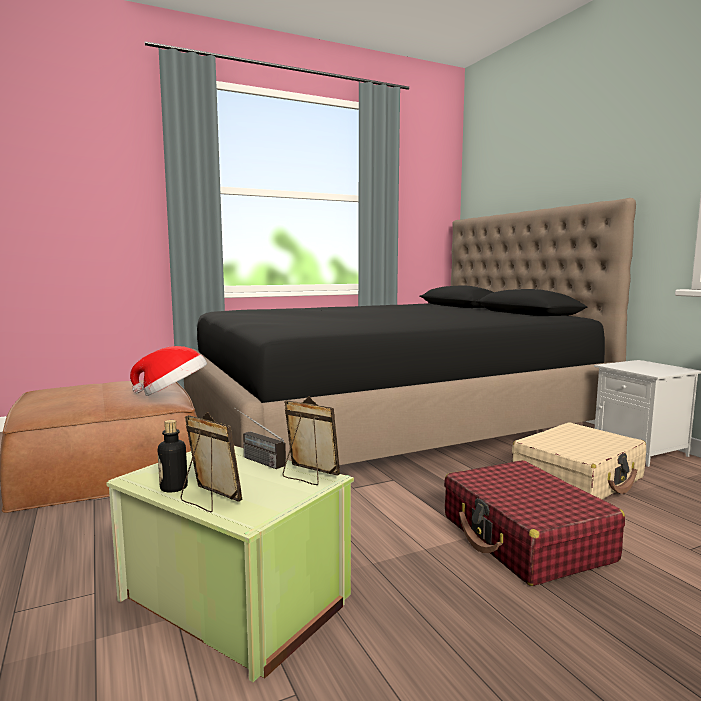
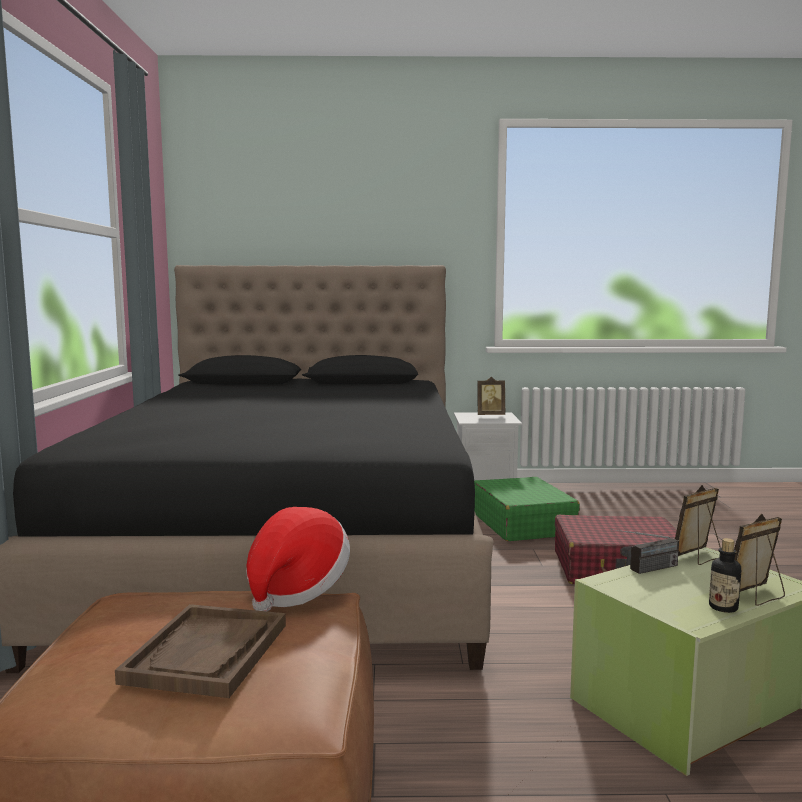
camera: 65 degrees left, 0 degrees up
beige suitcase [512,423,646,499] -> green suitcase [474,477,580,541]
none -> brown tray [115,604,286,698]
none -> picture frame [477,377,505,415]

